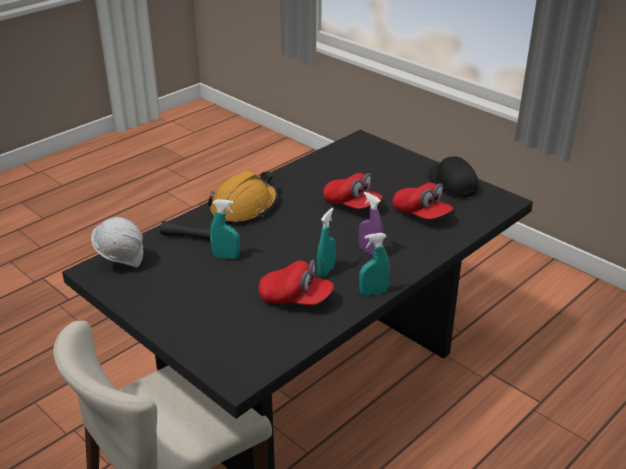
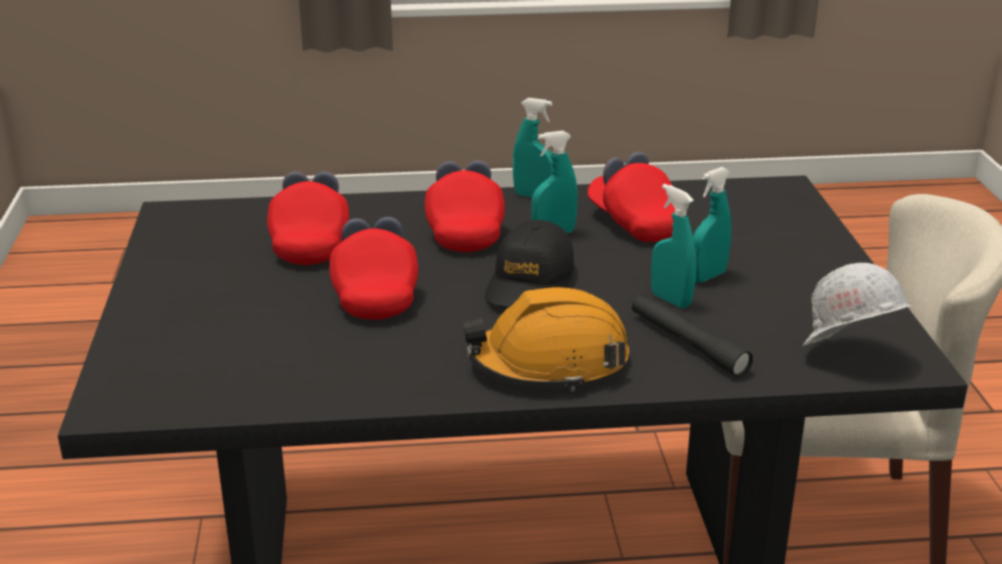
camera: 140 degrees left, 5 degrees down
purple spray bottle [359,192,383,256] -> red cap [425,161,505,252]
black cap [429,156,478,198] -> black cap moved to [485,220,575,308]
none -> turquoise spray bottle [693,167,731,283]

